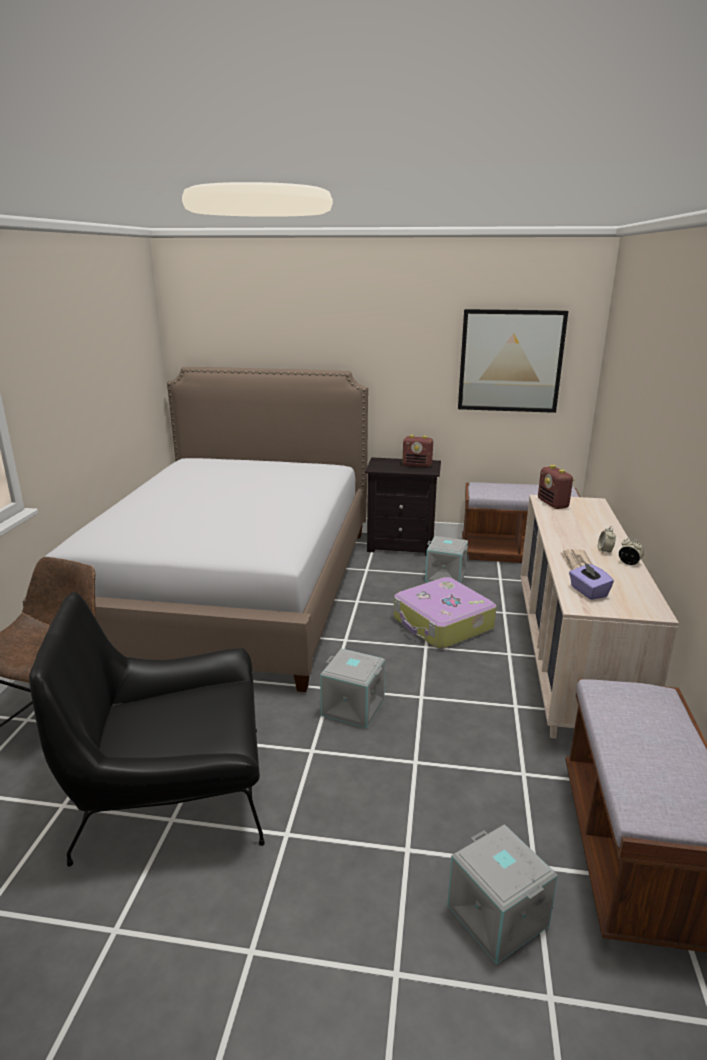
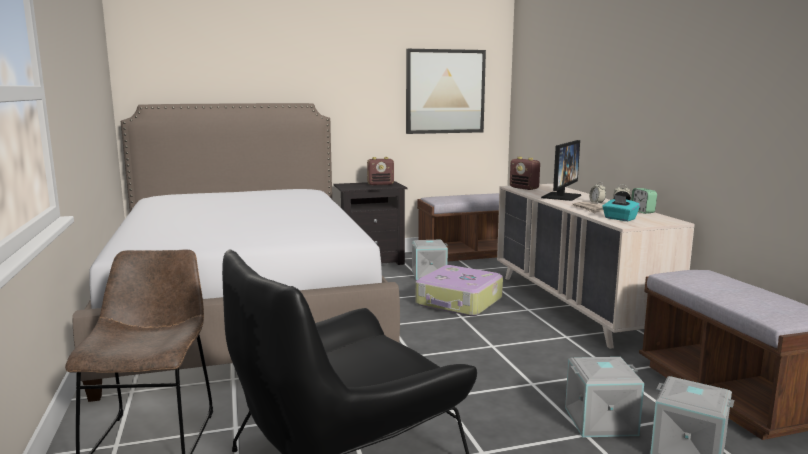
camera: 25 degrees left, 10 degrees down
grey storage box [320,648,385,729] -> grey storage box moved to [565,357,644,437]
purple tissue box [569,561,614,600] -> turquoise tissue box [602,195,640,221]
none -> monitor [541,140,581,201]
none -> alarm clock [631,188,657,214]

